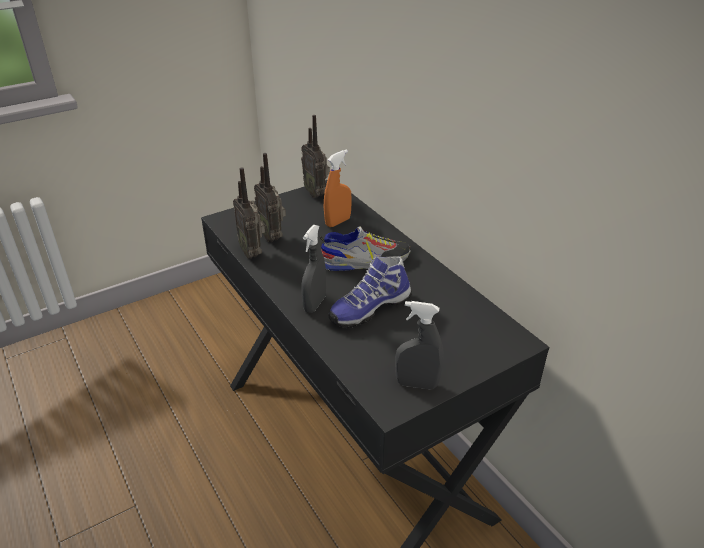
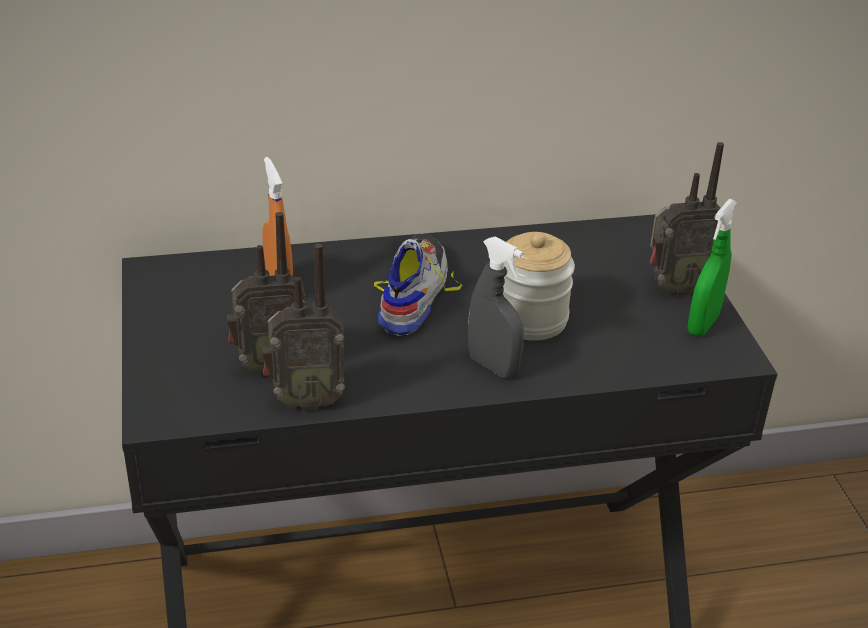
camera: 70 degrees left, 0 degrees up
radio [301,115,330,198] -> radio moved to [650,142,724,297]
shoe [329,257,412,328] -> jar [503,232,575,340]
grey spray bottle [395,301,444,390] -> green spray bottle [687,199,737,336]

